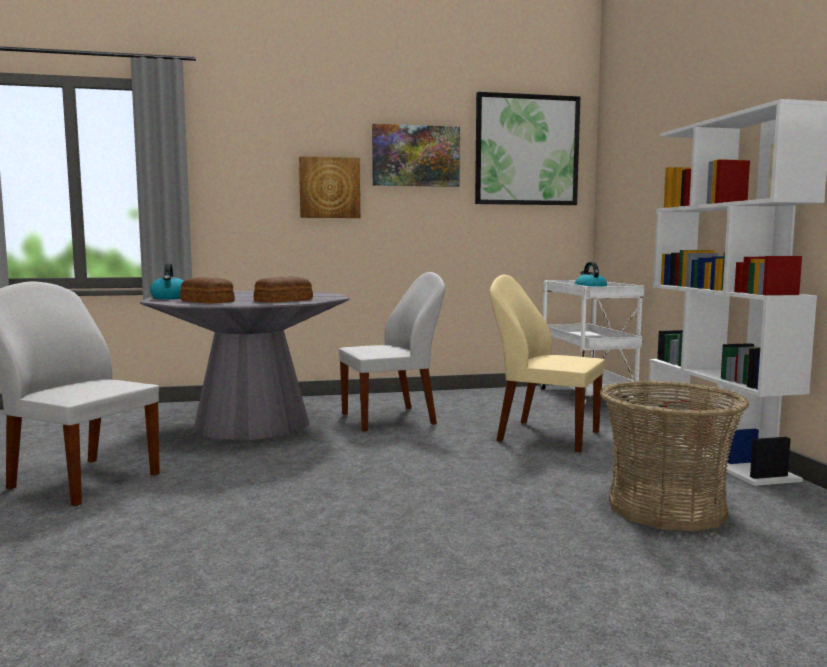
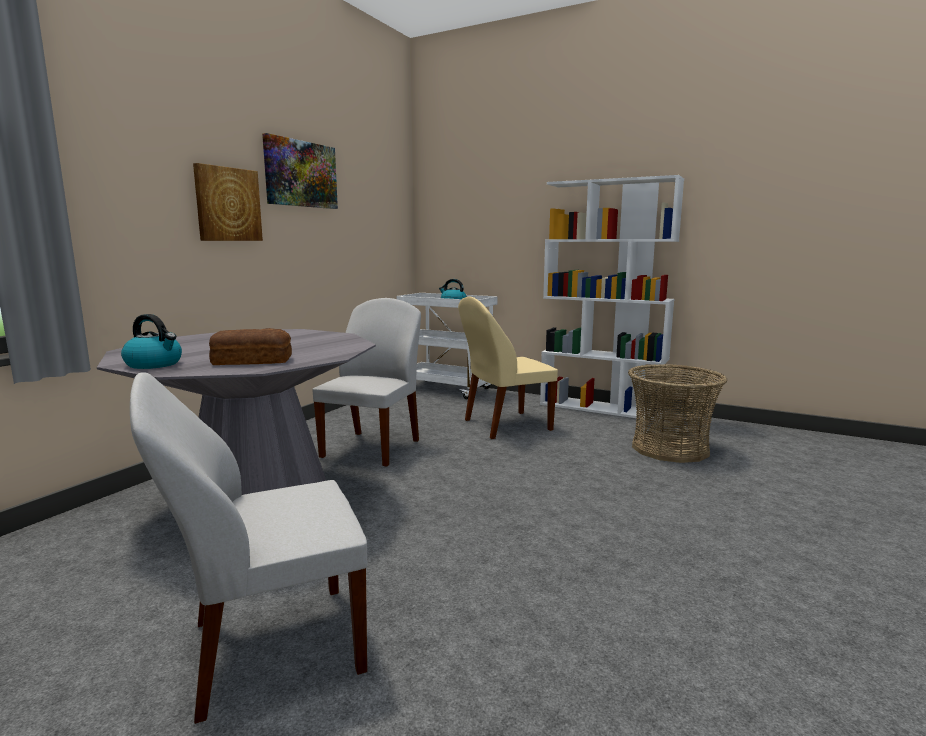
camera: 50 degrees left, 5 degrees up
bread [254,276,313,303] -> none
picture [475,92,580,205] -> none

